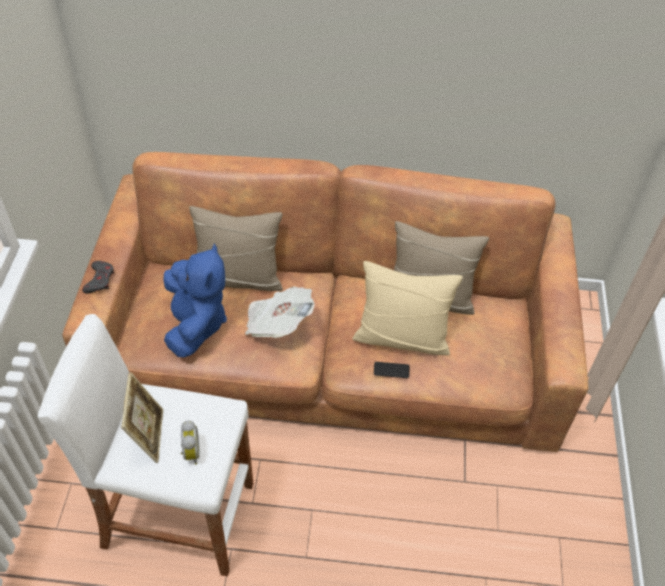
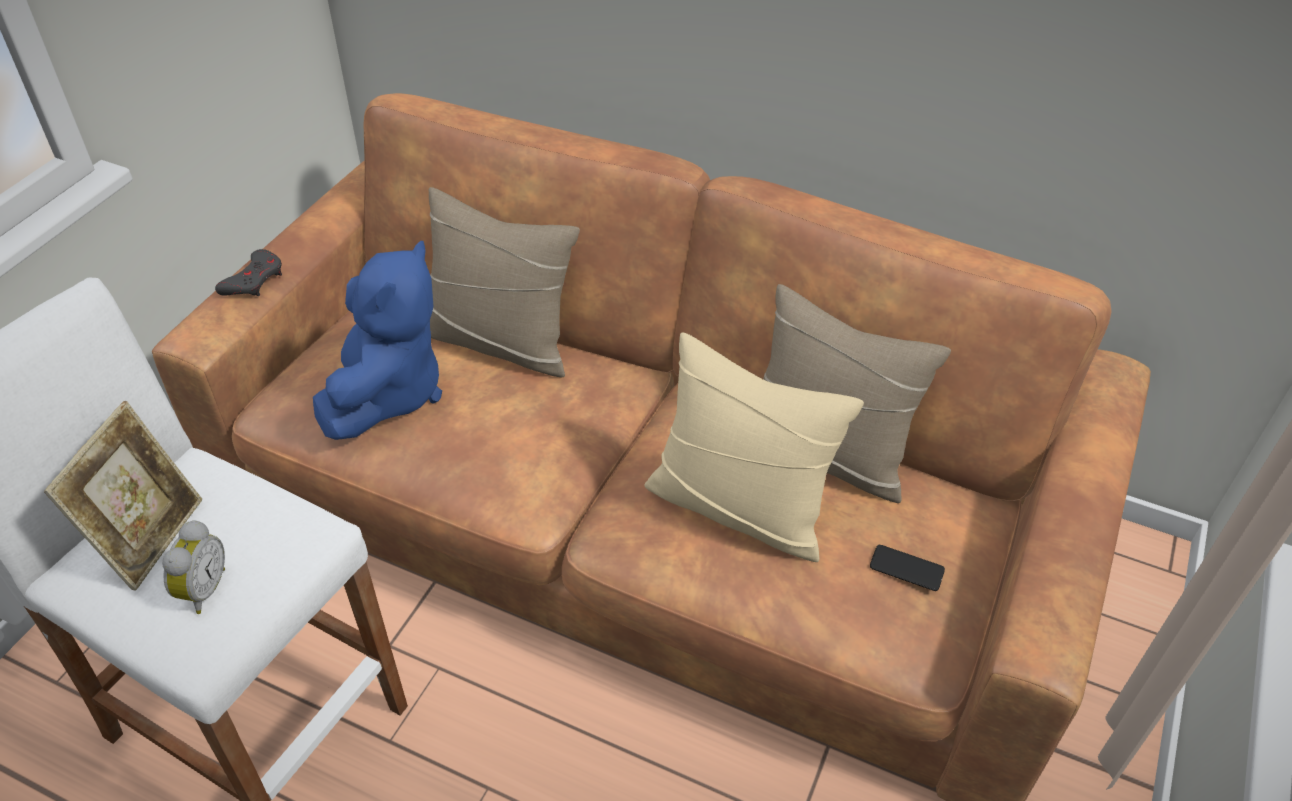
camera: 20 degrees right, 5 degrees down
newspaper [245,287,315,338] -> none
phone [374,362,409,378] -> phone moved to [870,545,945,591]

